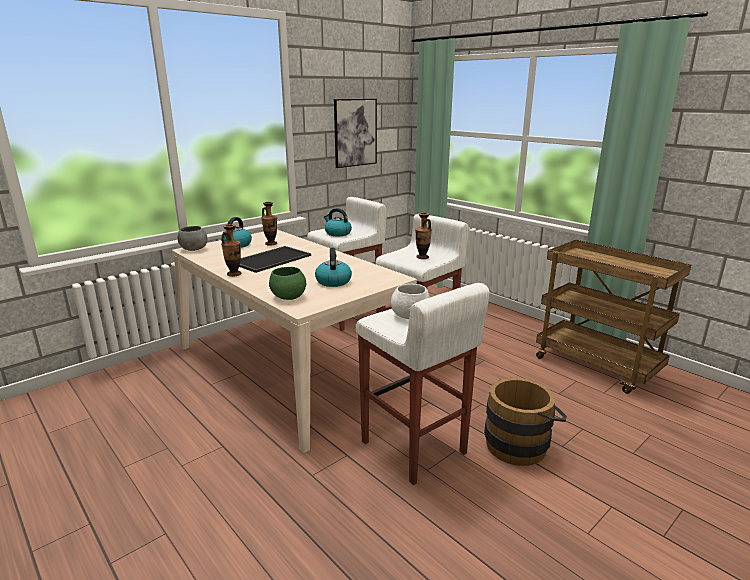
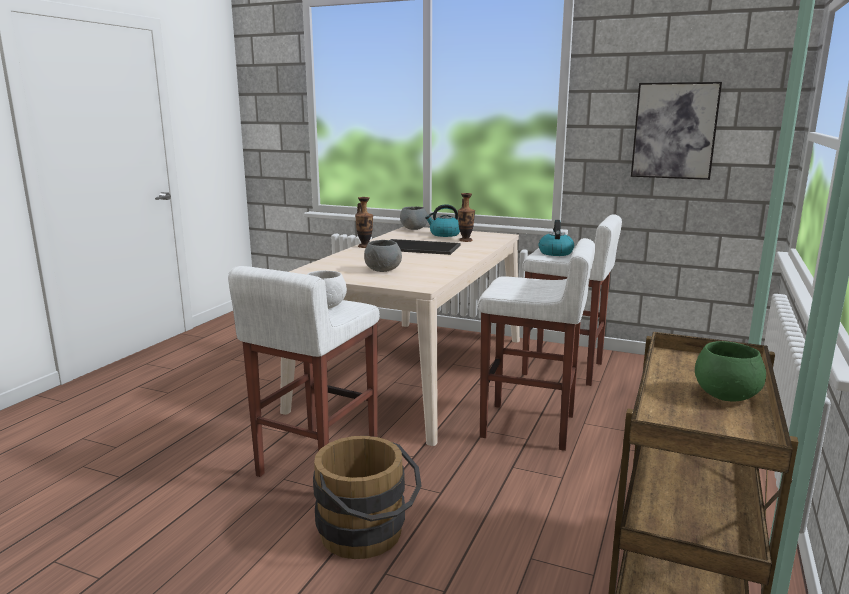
camera: 65 degrees right, 5 degrees down
green bowl [269,267,306,300] -> green bowl moved to [695,341,766,401]
kettle [315,248,352,287] -> grey bowl [364,240,402,272]
vase [415,213,432,259] -> none

